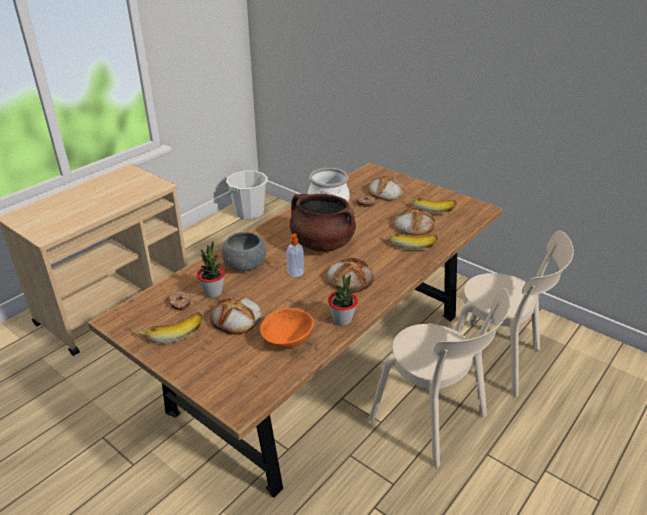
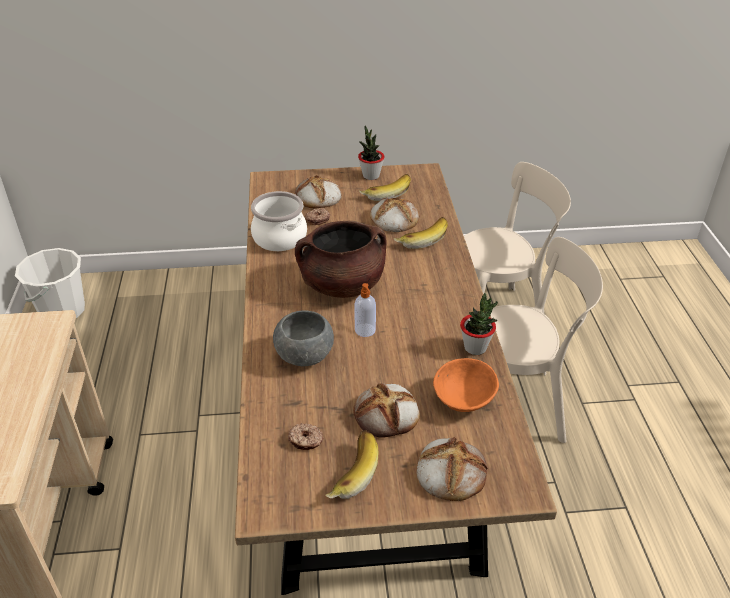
camera: 45 degrees left, 5 degrees up
potted plant [197,241,225,298] -> potted plant moved to [358,125,385,180]
bread [327,258,374,293] -> bread moved to [417,437,488,501]

